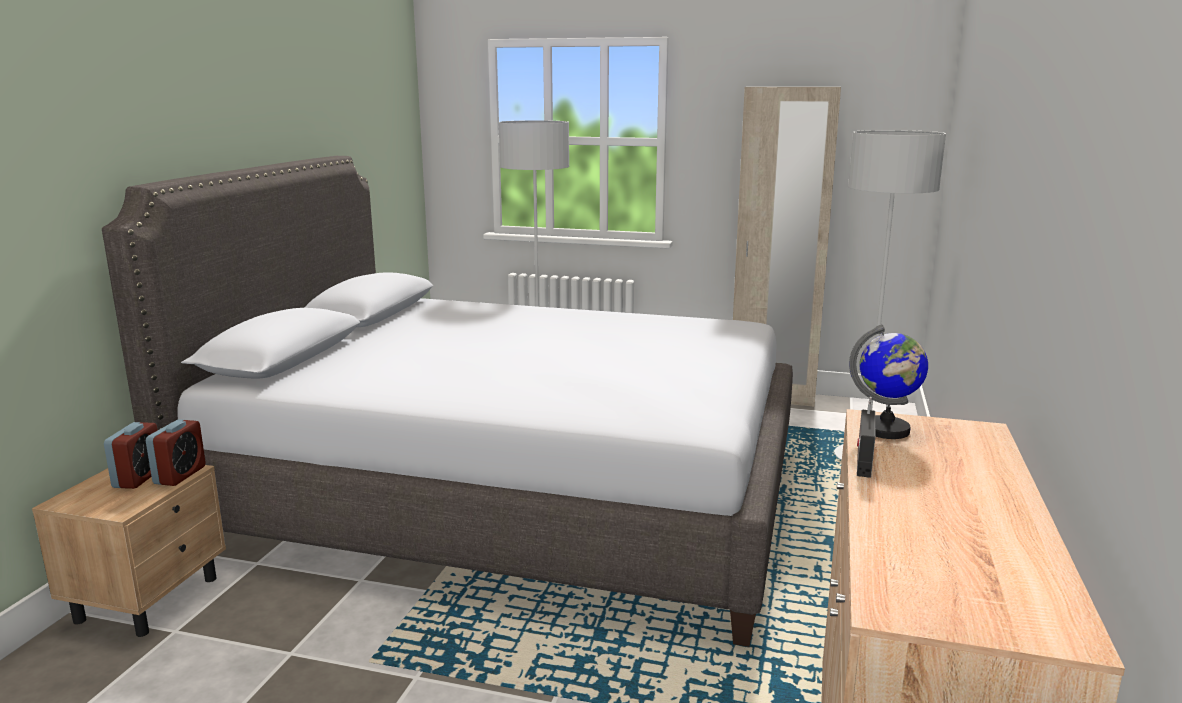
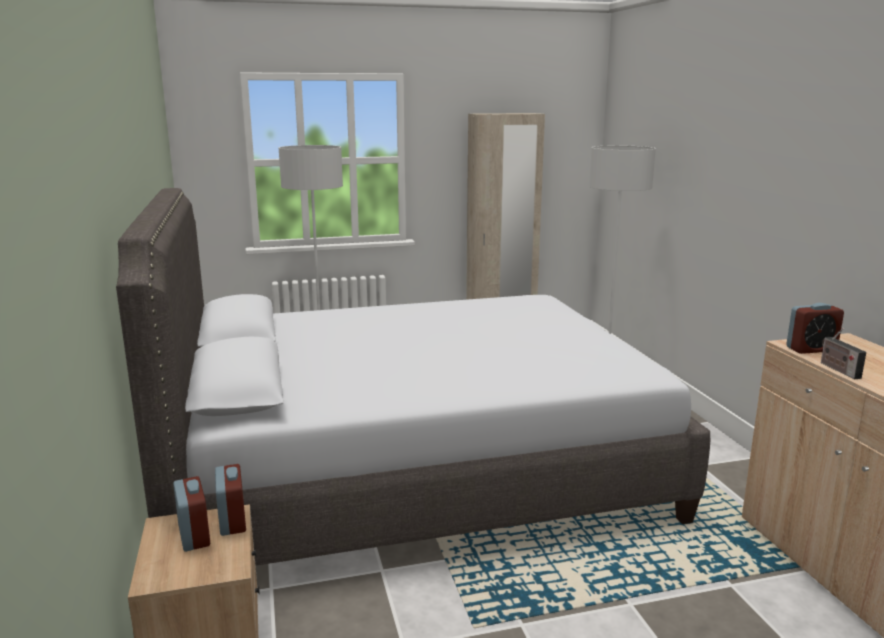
camera: 30 degrees left, 0 degrees up
globe [849,324,928,439] -> alarm clock [786,303,844,354]

